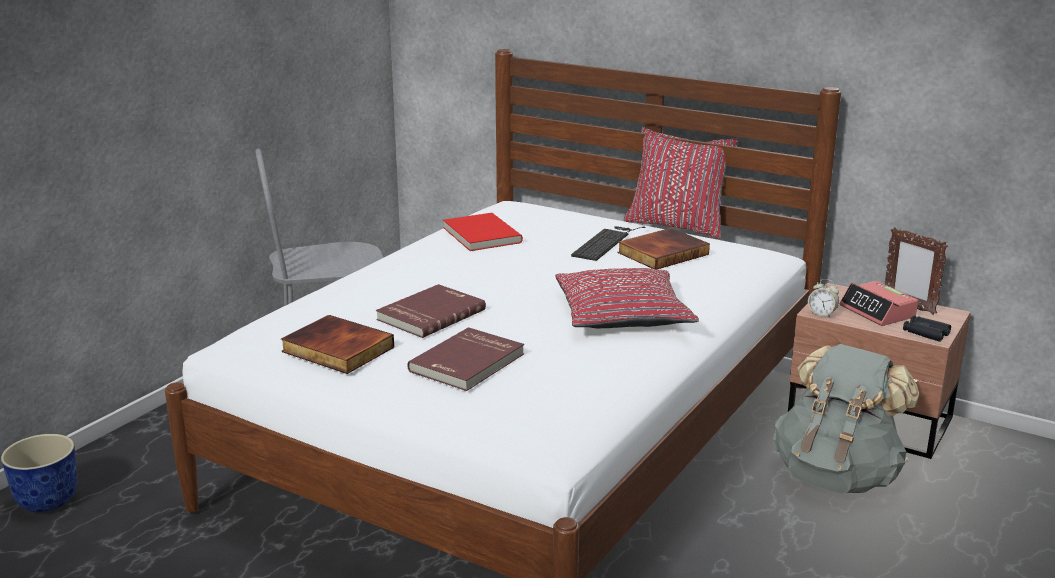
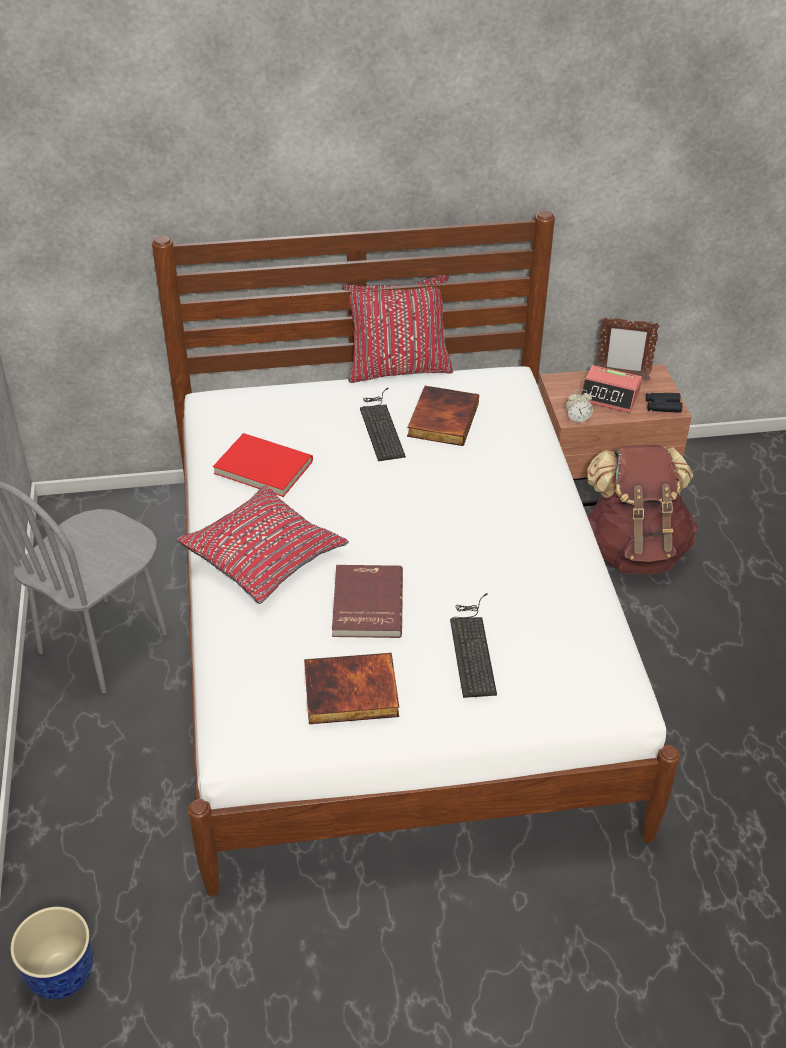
camera: 40 degrees left, 20 degrees up
red book [407,327,524,391] -> keyboard [450,593,497,698]
red pillow [555,268,699,328] -> red pillow moved to [177,485,349,604]
grey backpack [773,344,919,494] -> brown backpack [587,445,698,574]

